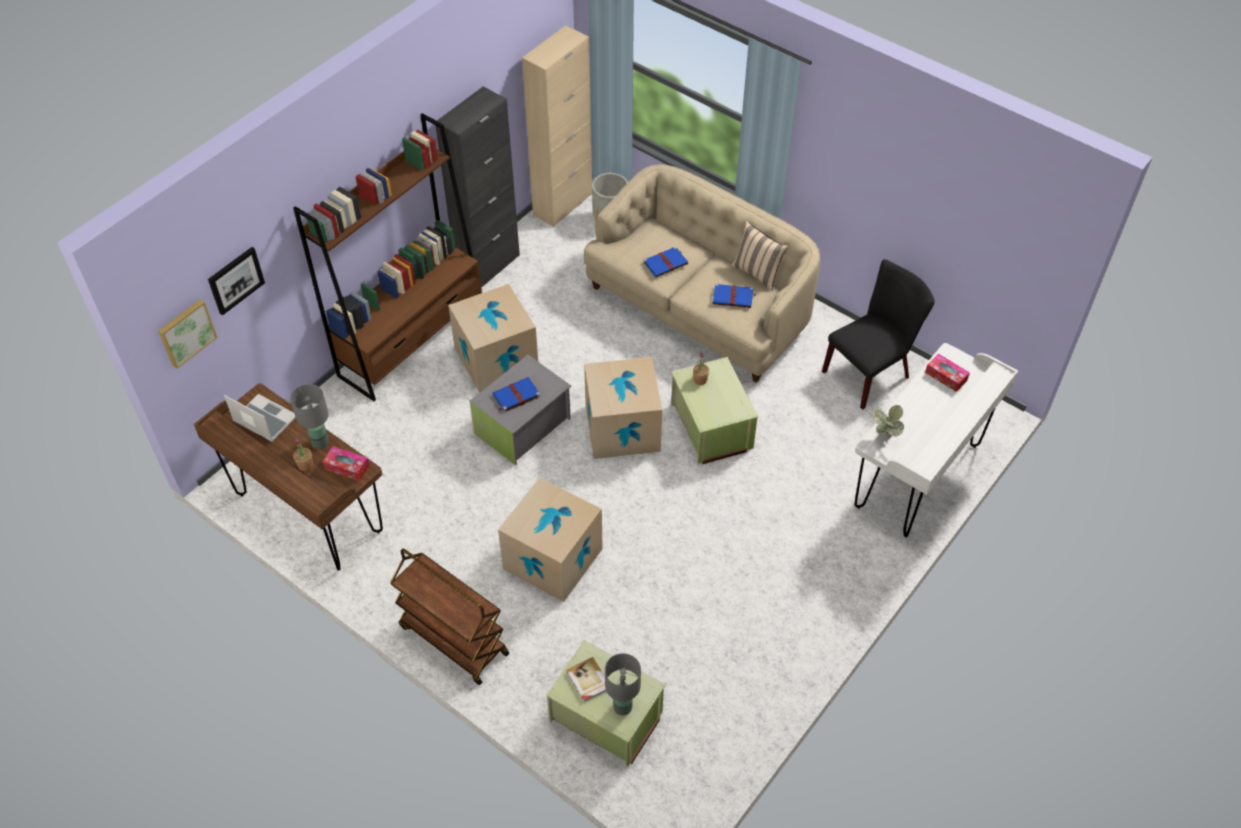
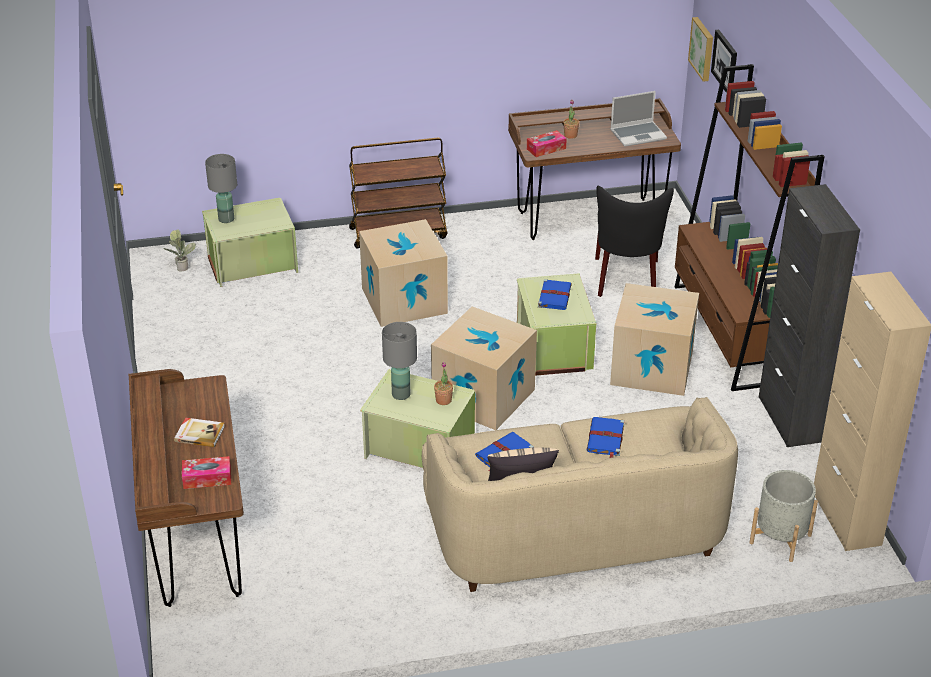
camera: 130 degrees right, 15 degrees down
grey table lamp [290,384,329,449] -> grey table lamp moved to [382,322,417,400]
grey storage box [469,355,571,465] -> green storage box [517,273,596,376]
book [567,657,606,702] -> book moved to [174,417,225,447]
black chair [822,259,935,410] -> black chair moved to [595,186,674,297]
white desk [854,343,1018,537] -> brown desk [128,369,244,607]
potted plant [872,405,904,439] -> potted plant moved to [164,229,196,271]

